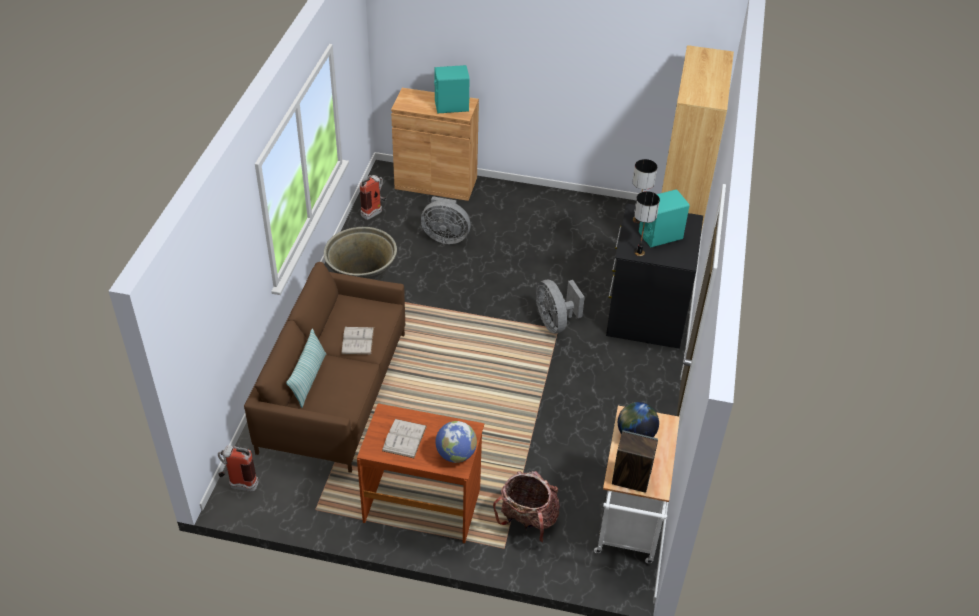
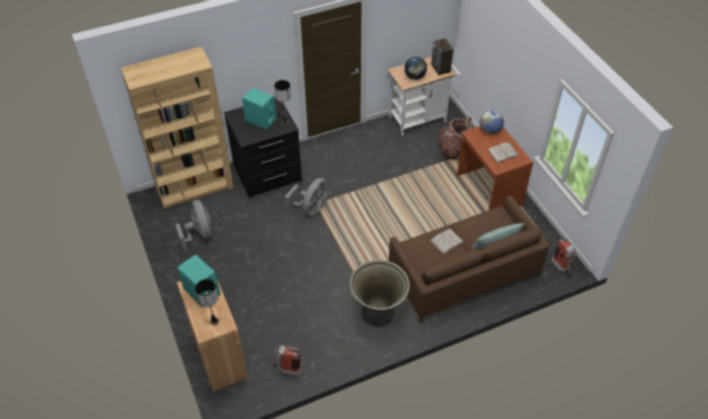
camera: 125 degrees left, 5 degrees up
grey fan [421,196,471,244] -> grey fan moved to [175,200,212,252]
table lamp [633,159,657,223] -> table lamp moved to [195,279,219,326]

